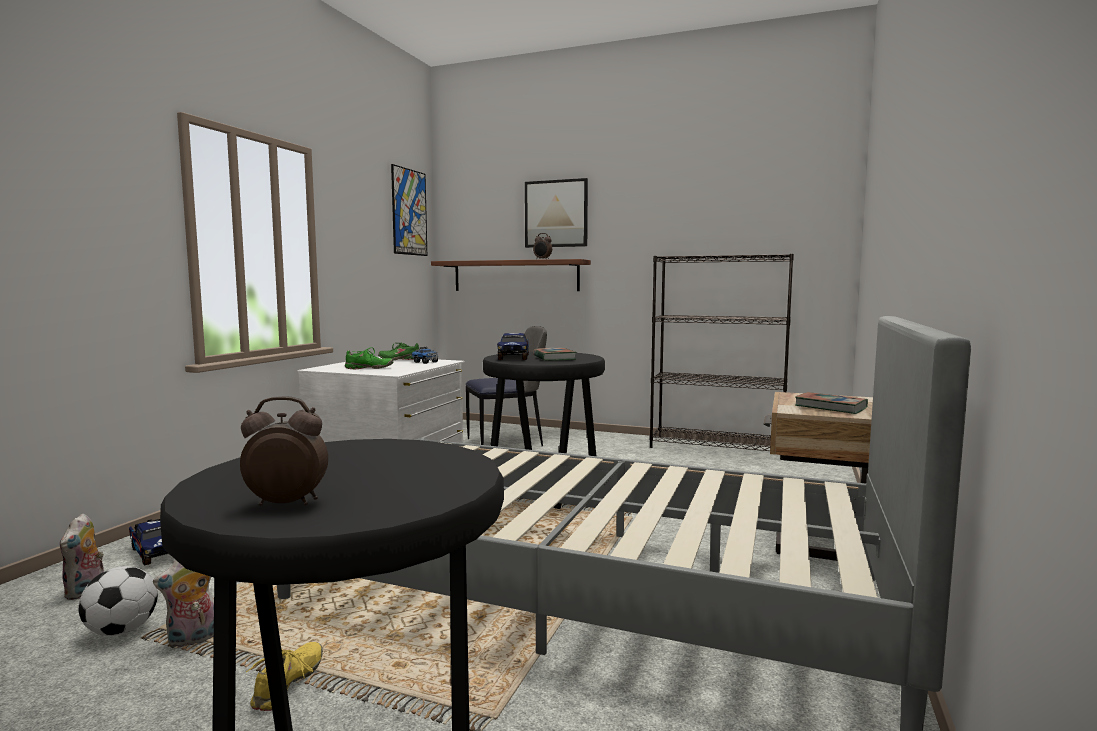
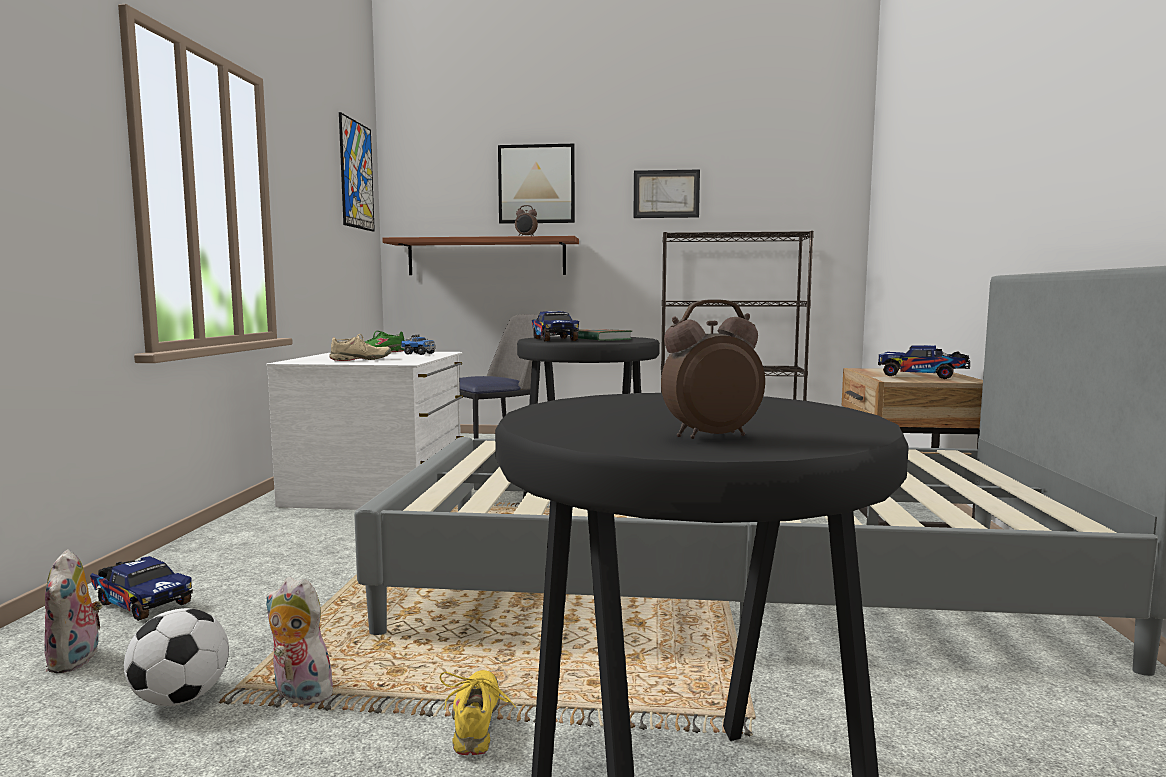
camera: 15 degrees left, 0 degrees up
plush toy [153,560,214,648] -> plush toy turned 75 degrees clockwise [266,577,335,706]
green shoe [345,347,393,369] -> beige shoe [329,334,391,361]
book [795,392,868,414] -> toy truck [878,345,971,379]
none -> picture [633,169,700,218]

